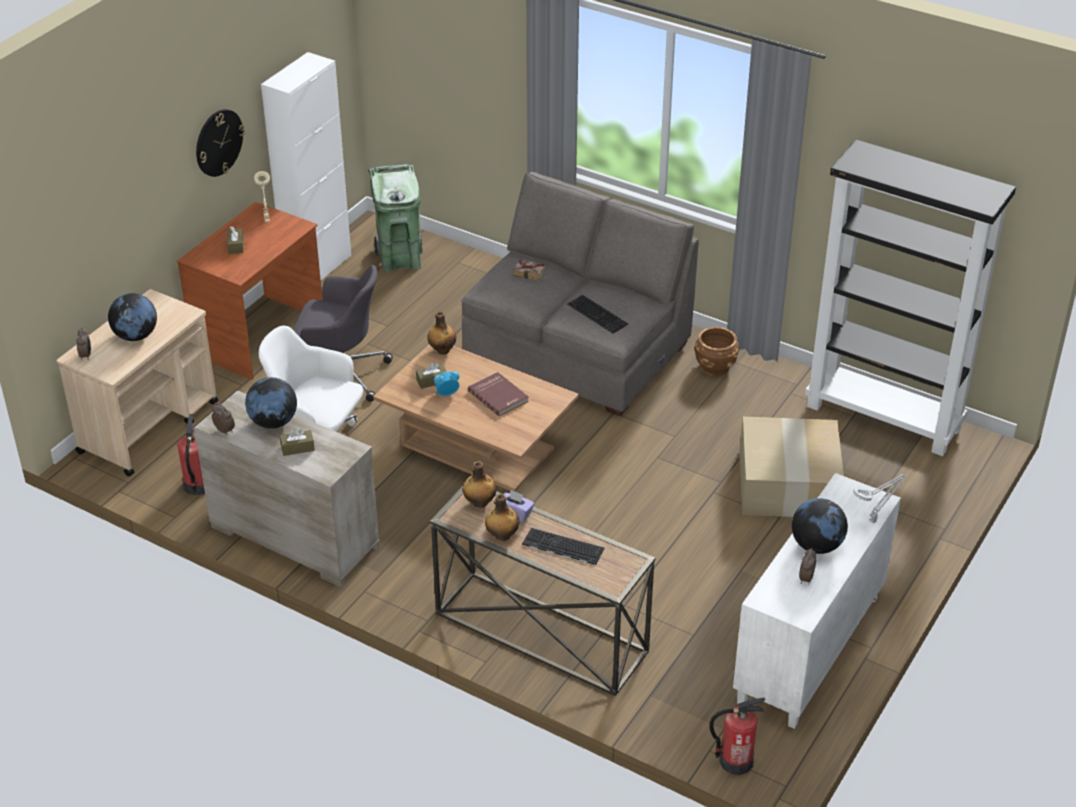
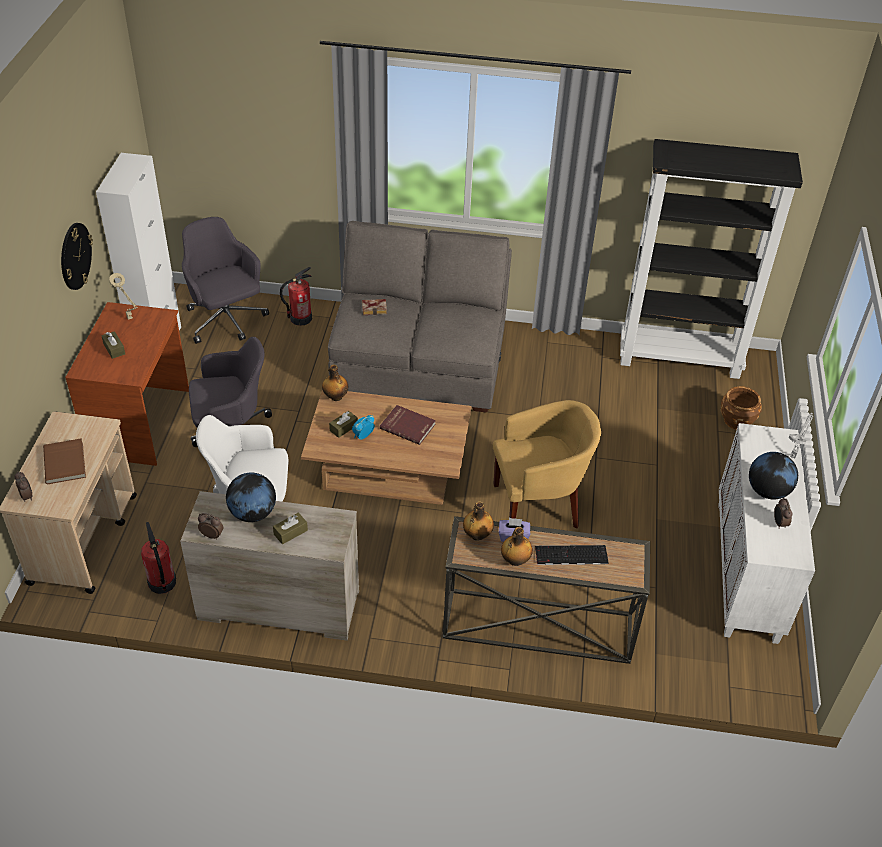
camera: 25 degrees left, 5 degrees up
globe [108,293,157,341] -> brown book [43,438,86,484]
green trash can [368,165,423,272] -> grey office chair [182,217,269,344]
keyboard [567,295,628,334] -> none
brown planter [694,327,739,376] -> brown planter moved to [721,386,762,430]
fire extinguisher [709,698,765,775] -> fire extinguisher moved to [280,267,312,326]
cardboard box [739,417,844,517] -> none
none -> yellow armchair [493,400,601,529]

